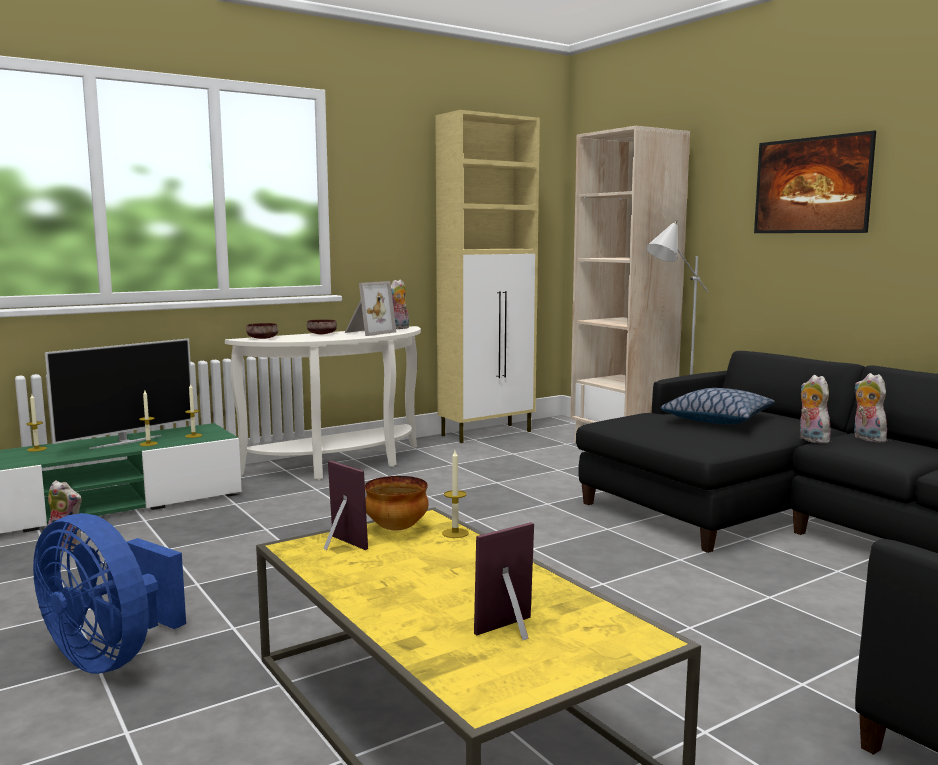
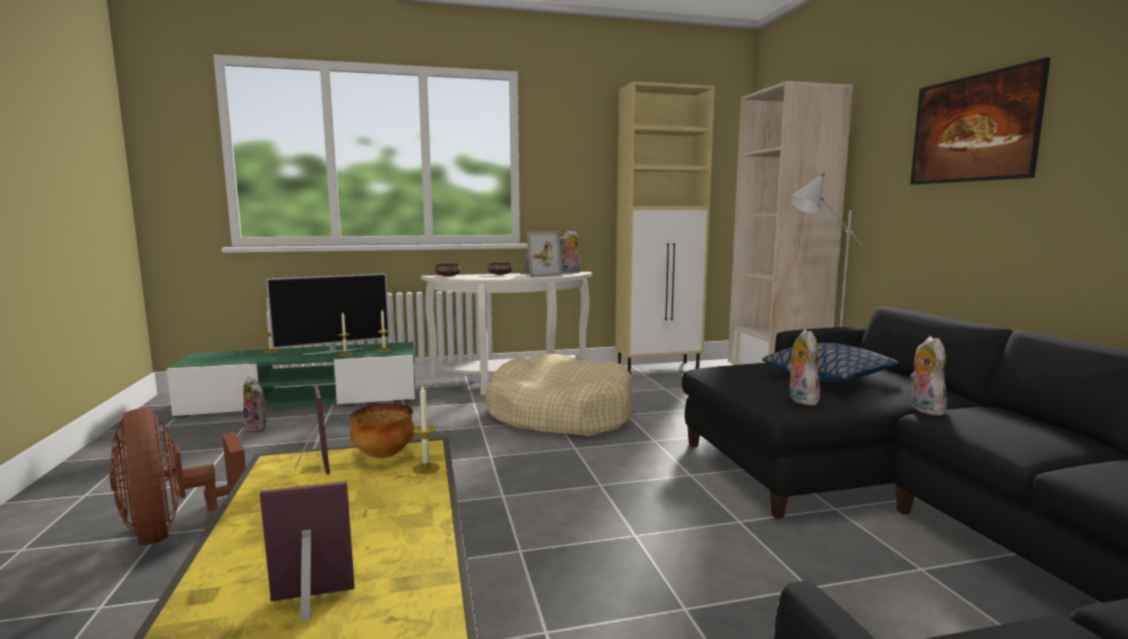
camera: 20 degrees right, 0 degrees up
blue fan [33,513,186,674] -> brown fan [109,408,246,545]
plush toy [854,373,888,442] -> plush toy moved to [787,329,820,406]
none -> beige dog bed [485,354,633,436]

